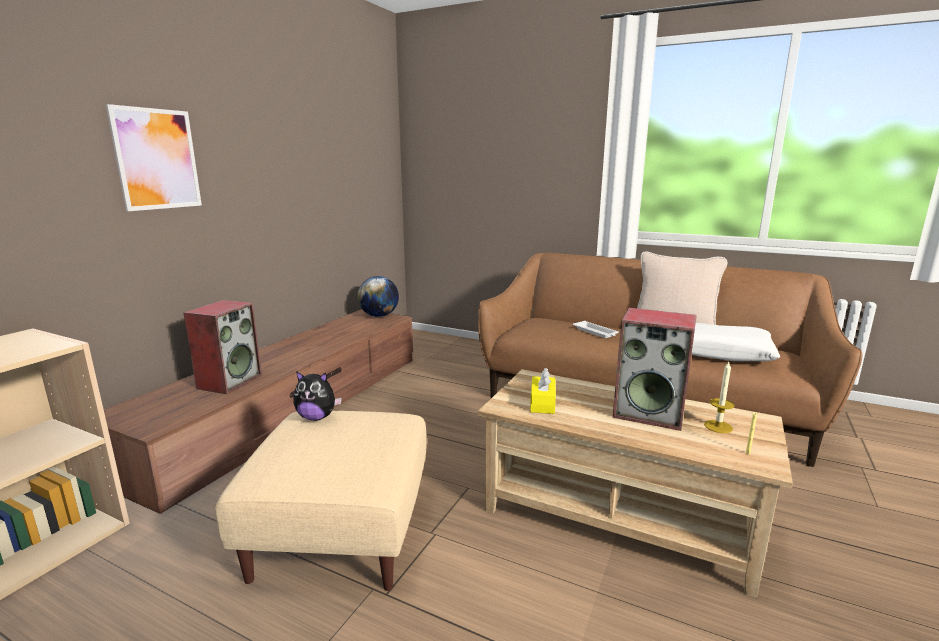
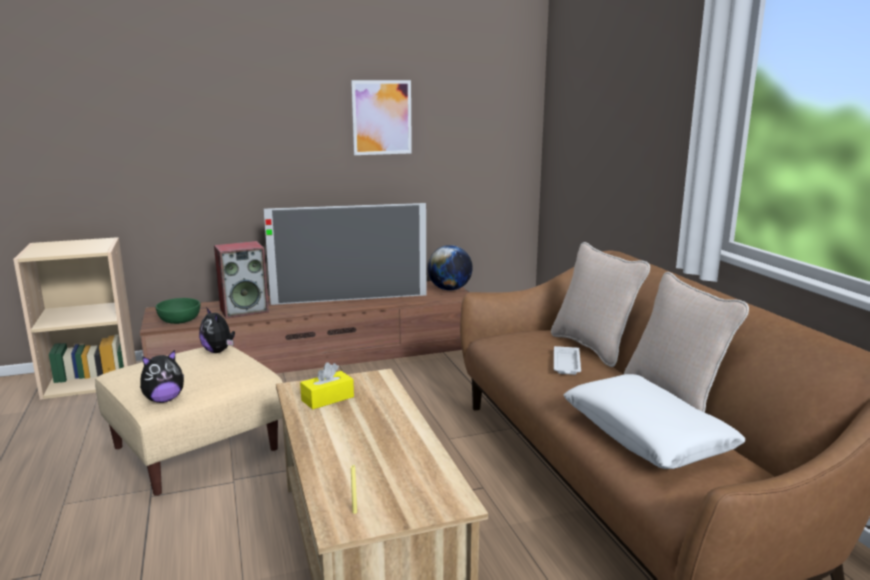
camera: 45 degrees right, 0 degrees up
picture [106,104,202,211] -> picture moved to [351,80,412,155]
speaker [613,308,697,431] -> none
candle [704,362,735,433] -> none
none -> plush toy [140,350,184,403]
none -> green bowl [156,298,200,324]
none -> television [263,203,426,305]
none -> beige pillow [551,242,650,367]

